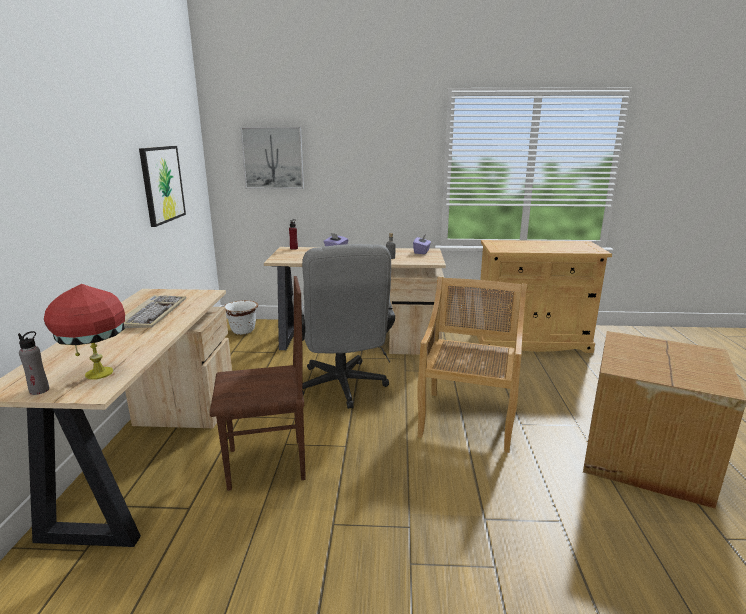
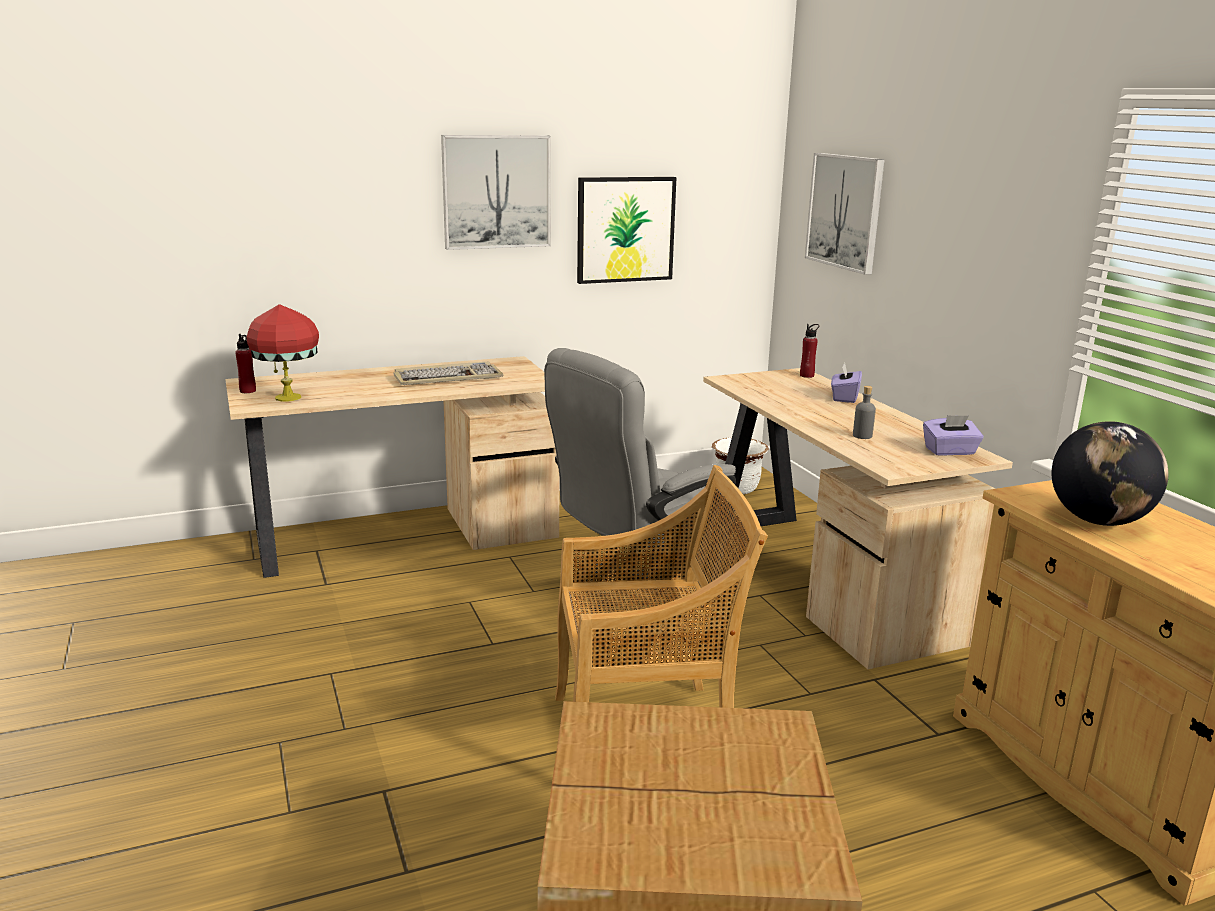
camera: 65 degrees right, 0 degrees up
grey bottle [18,331,49,395] -> red bottle [235,334,256,393]
brown chair [210,276,306,491] -> none
none -> picture [441,135,551,250]
none -> globe [1051,421,1168,526]

